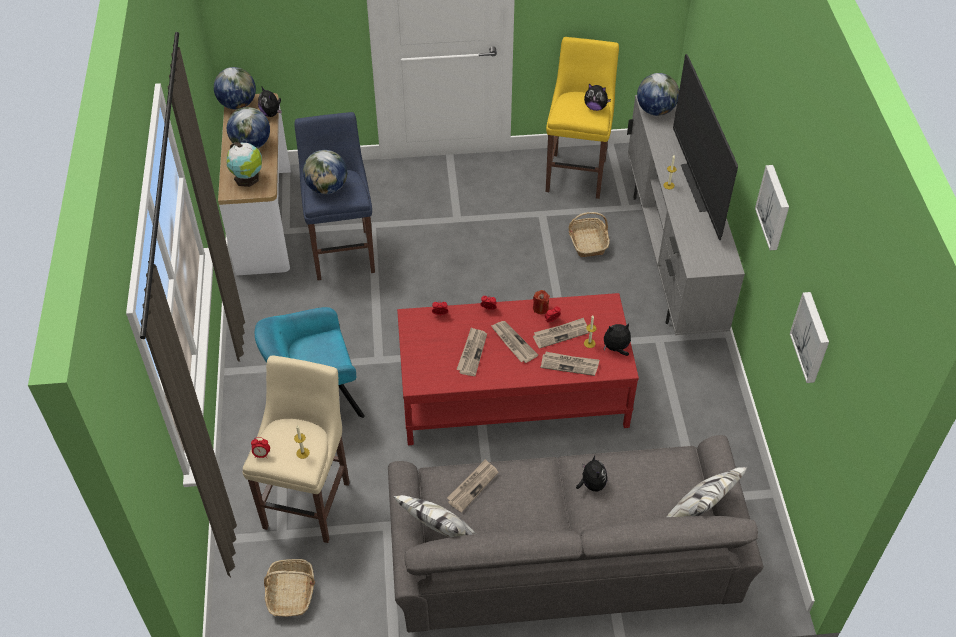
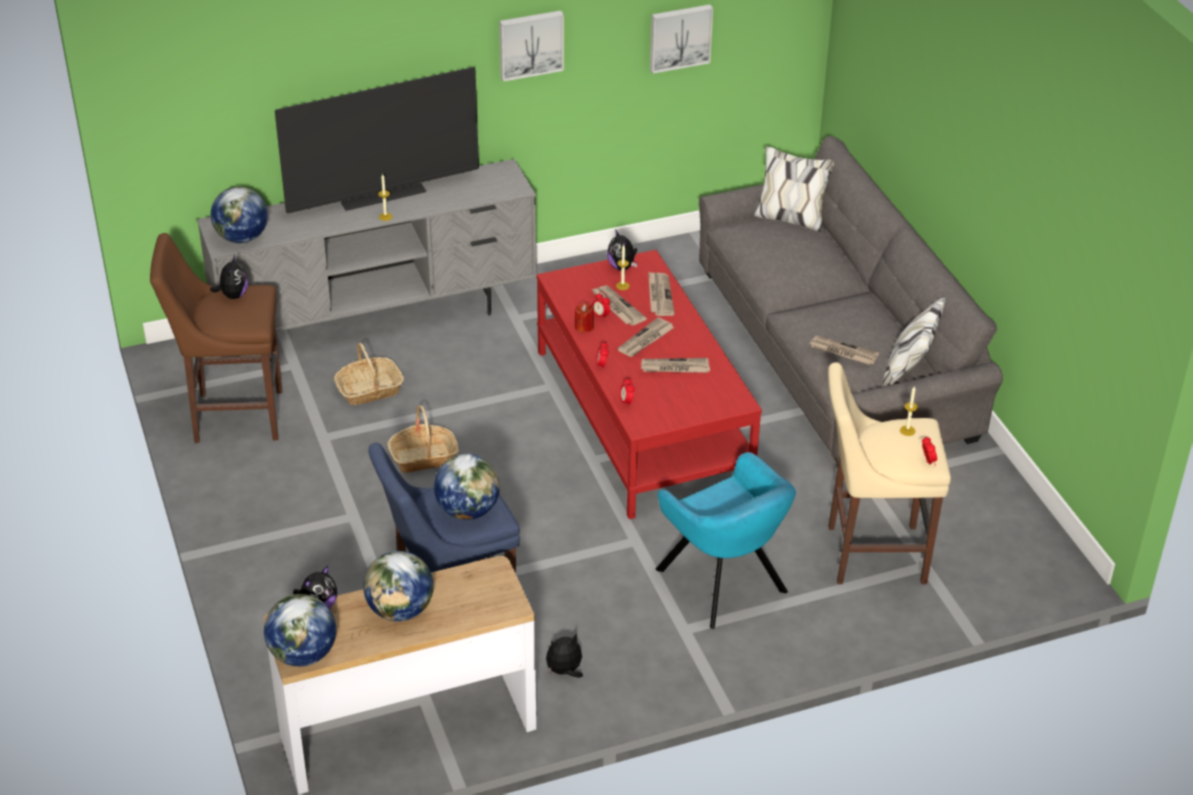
camera: 105 degrees left, 10 degrees down
globe [226,142,262,187] -> none
basket [264,559,315,617] -> basket moved to [388,405,459,473]
yellow stool [546,37,619,199] -> brown stool [150,233,282,443]
plush toy [576,456,607,492] -> plush toy moved to [546,633,583,678]

